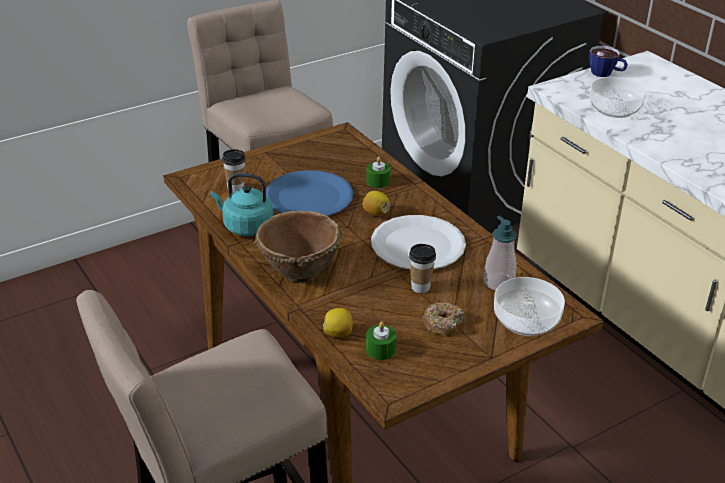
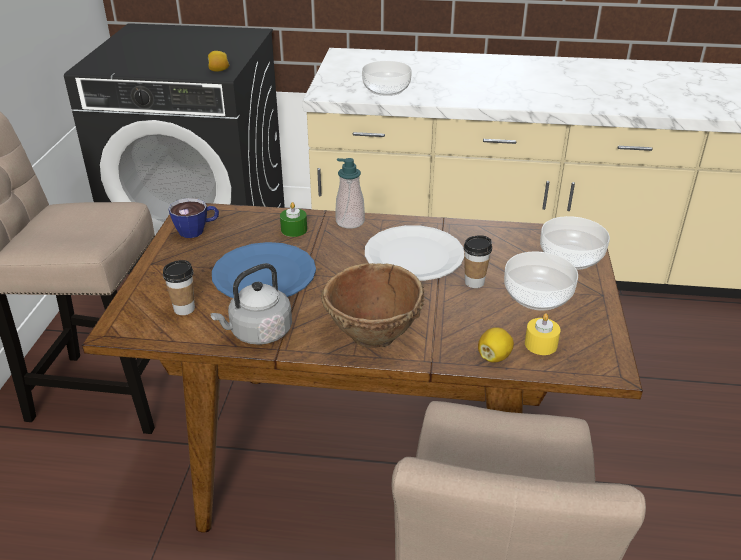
camera: 50 degrees left, 0 degrees up
turquoise kettle [211,172,273,236] -> grey kettle [210,263,292,345]
lemon [362,191,390,216] -> lemon moved to [208,51,230,72]
green candle [366,322,397,360] -> yellow candle [525,313,561,355]
donut [423,302,464,337] -> bowl [504,251,578,311]
soap dispenser [484,216,517,291] -> soap dispenser moved to [335,158,365,229]
cup [589,46,628,77] -> cup moved to [168,198,219,238]

